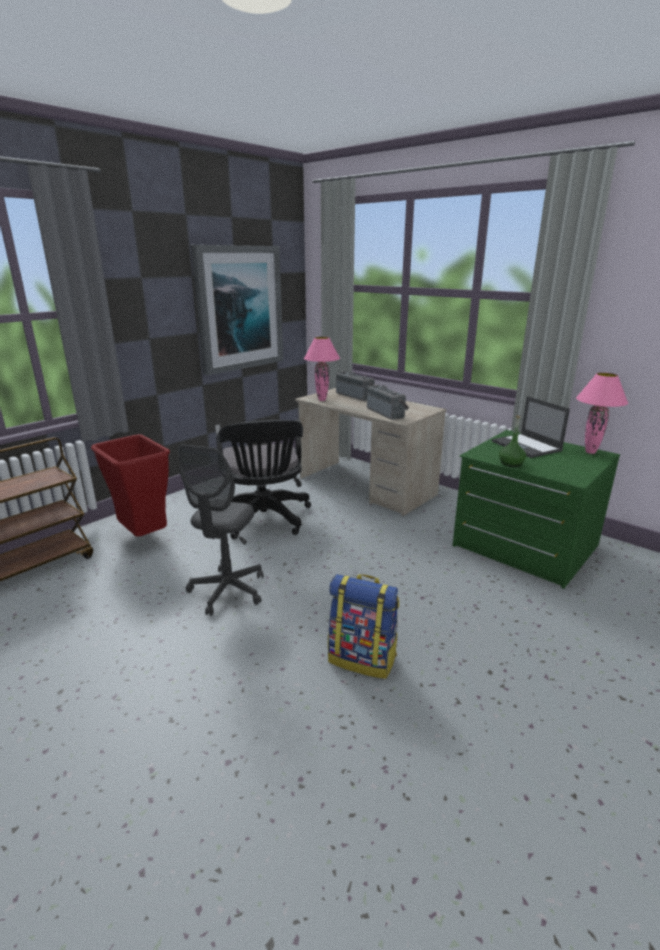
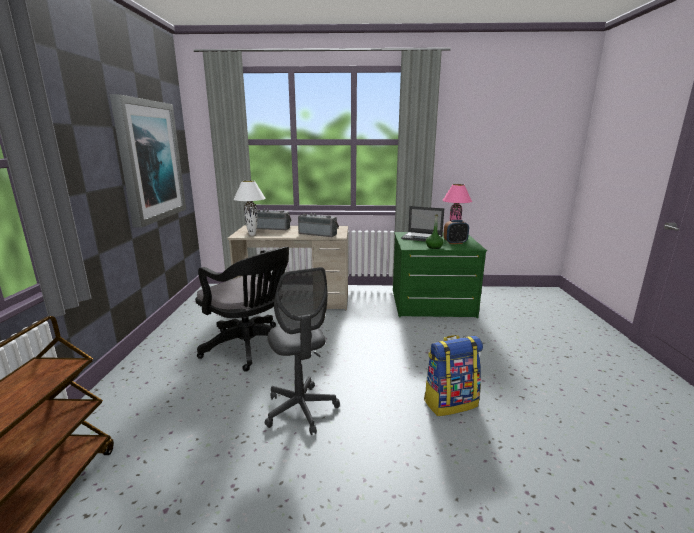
camera: 40 degrees left, 5 degrees down
red trash can [91,434,170,536] -> none
pink table lamp [304,337,340,401] -> white table lamp [233,180,266,236]
none -> alarm clock [444,220,469,244]

